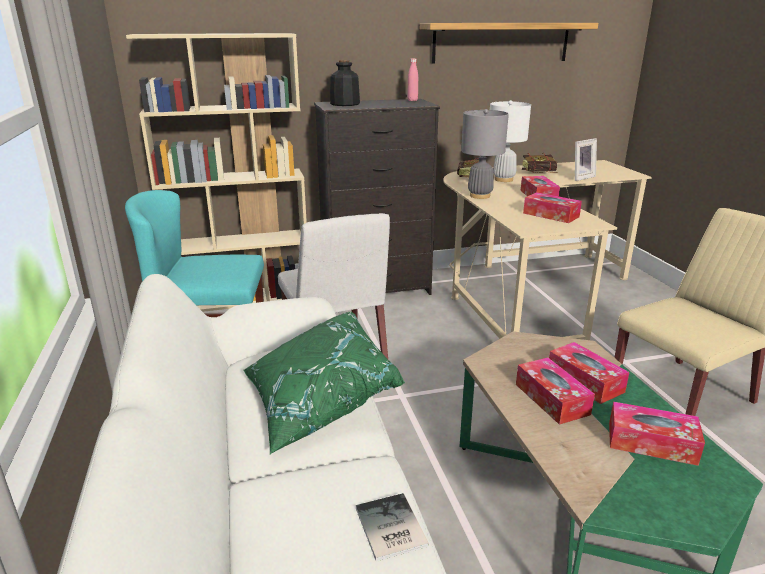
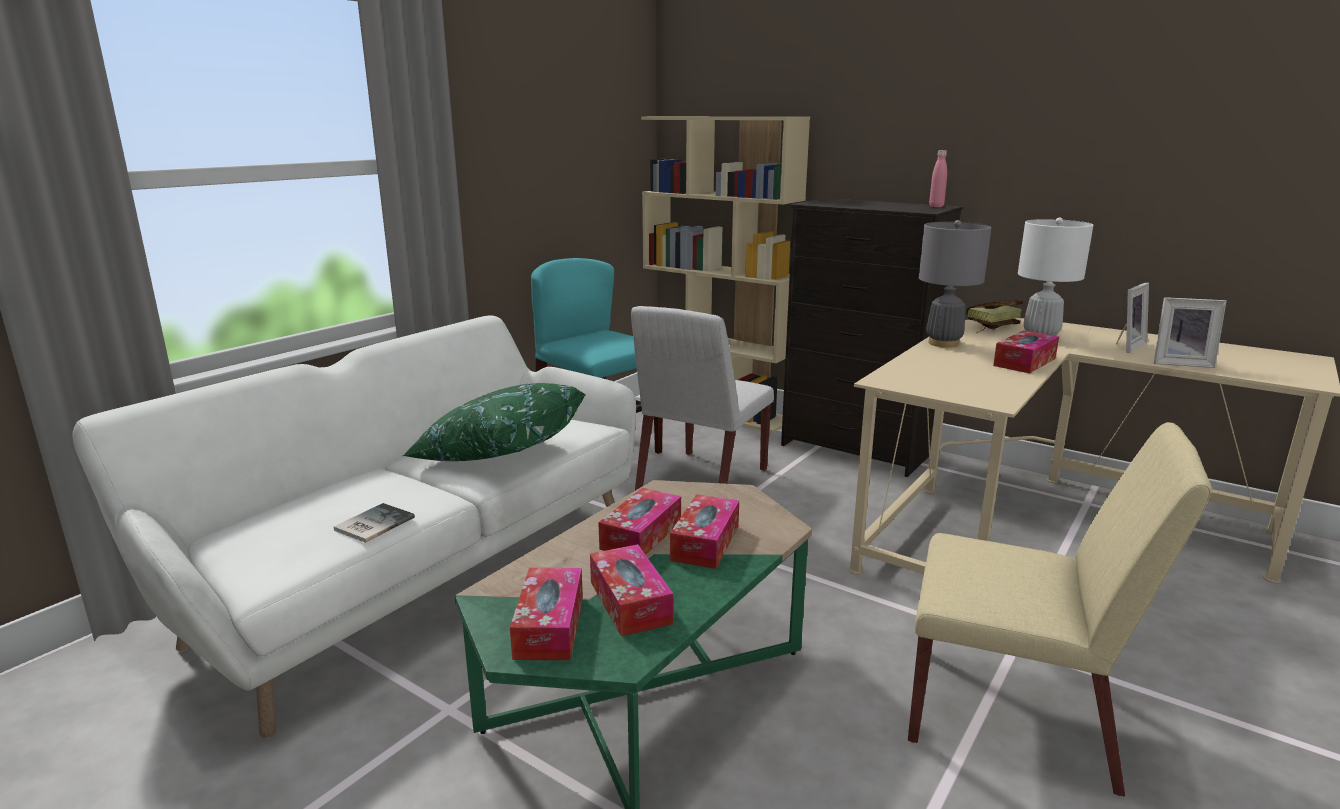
camera: 50 degrees right, 5 degrees down
bottle [330,60,360,106] -> none
shelf [420,23,598,63] -> none
book [522,153,558,173] -> picture frame [1116,283,1149,353]
tissue box [523,192,582,223] -> tissue box moved to [510,568,583,660]

